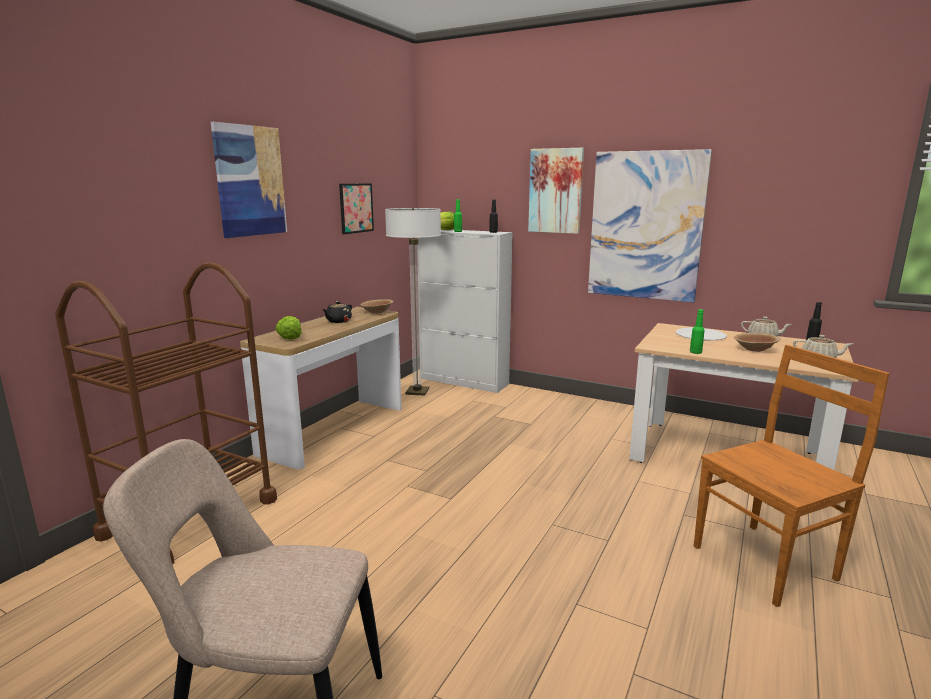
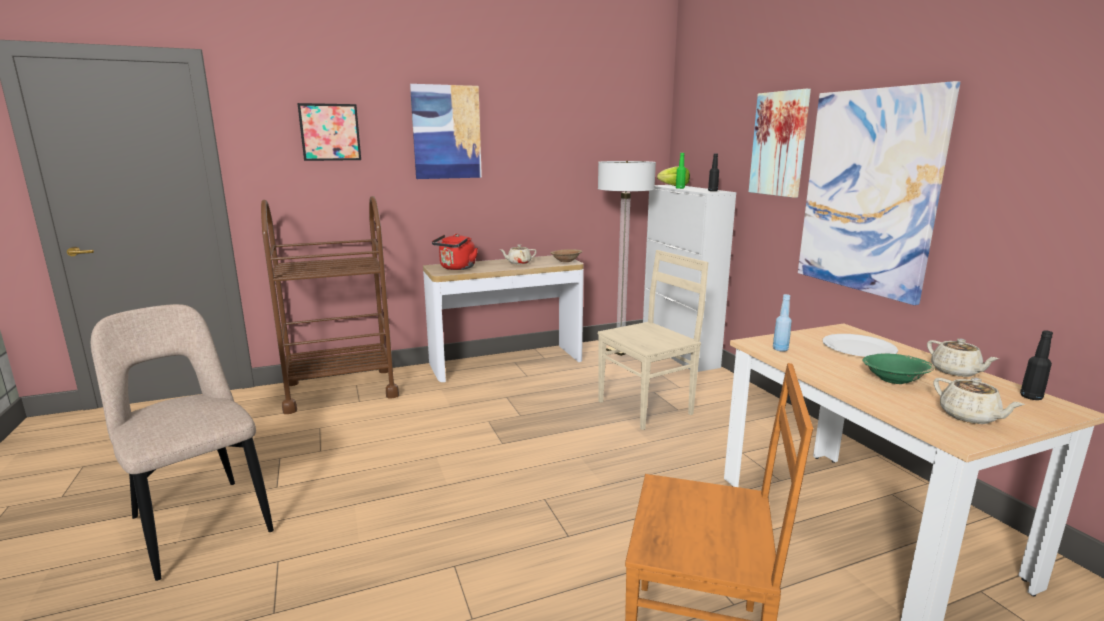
camera: 40 degrees right, 0 degrees up
lettuce [275,316,302,340] -> red kettle [432,234,478,270]
black teapot [322,301,352,323] -> beige teapot [500,244,537,264]
picture [339,184,374,234] -> picture moved to [297,103,361,161]
green bottle [690,309,705,354] -> none
brown bowl [734,333,780,352] -> green bowl [862,353,934,384]
none -> beige chair [598,250,708,430]
none -> blue bottle [773,294,792,352]

